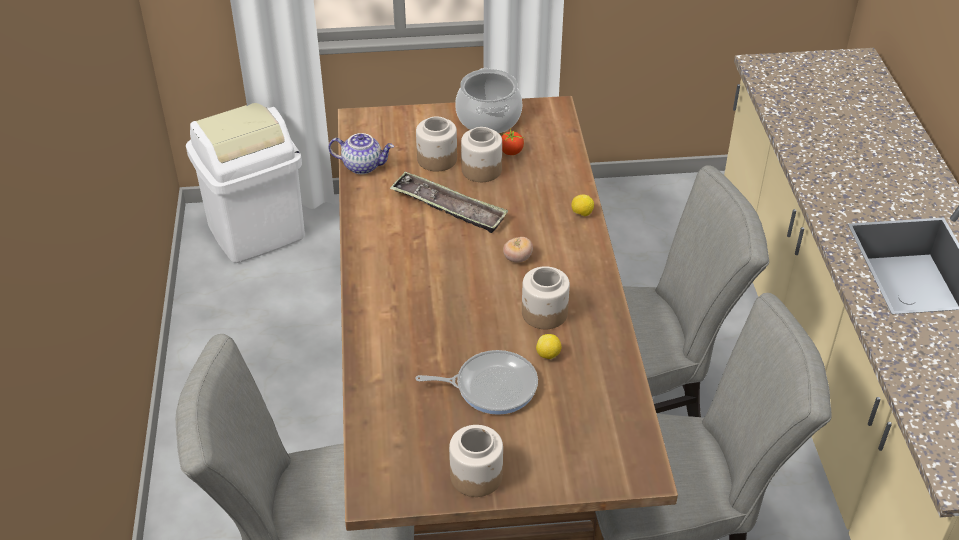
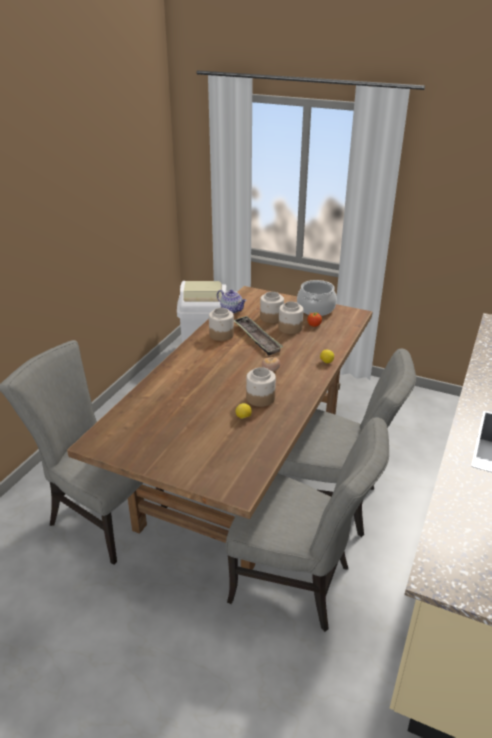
camera: 30 degrees right, 10 degrees down
frying pan [415,350,538,415] -> none
jar [449,425,503,497] -> jar moved to [209,308,234,341]

